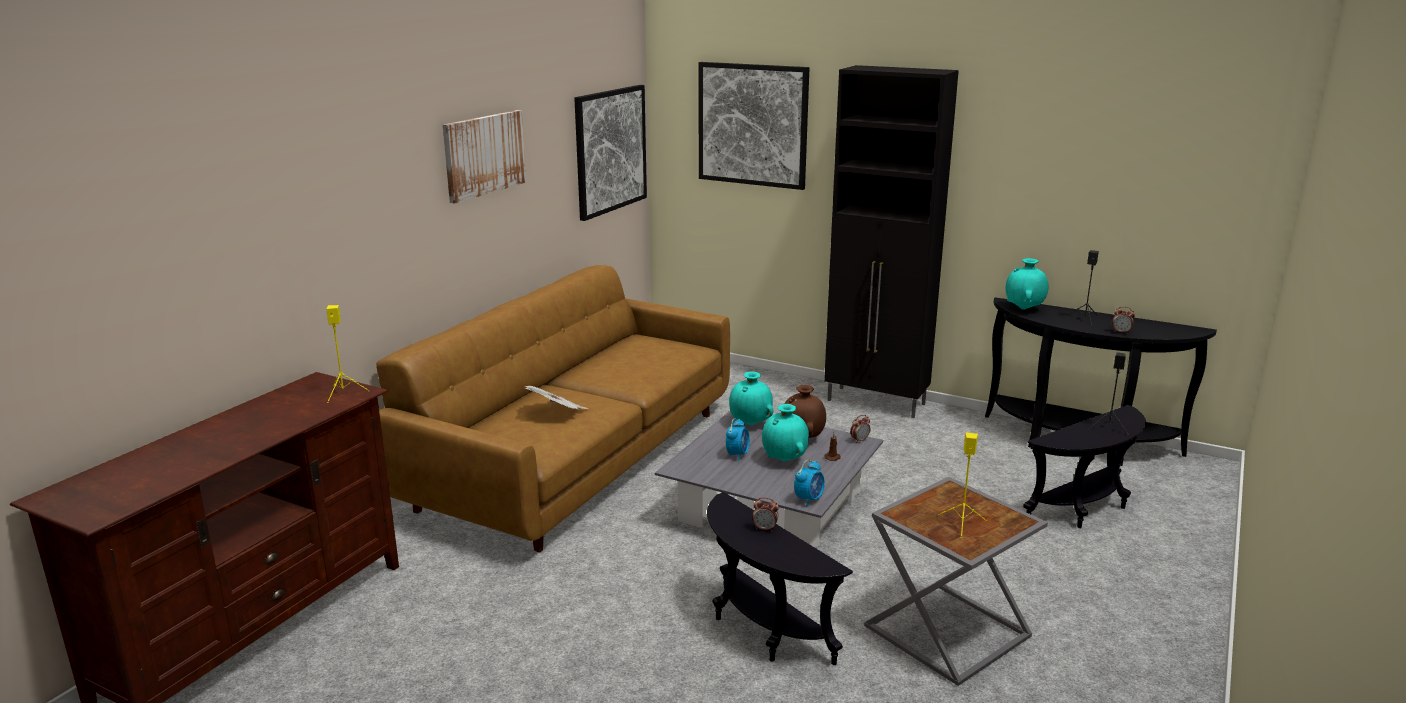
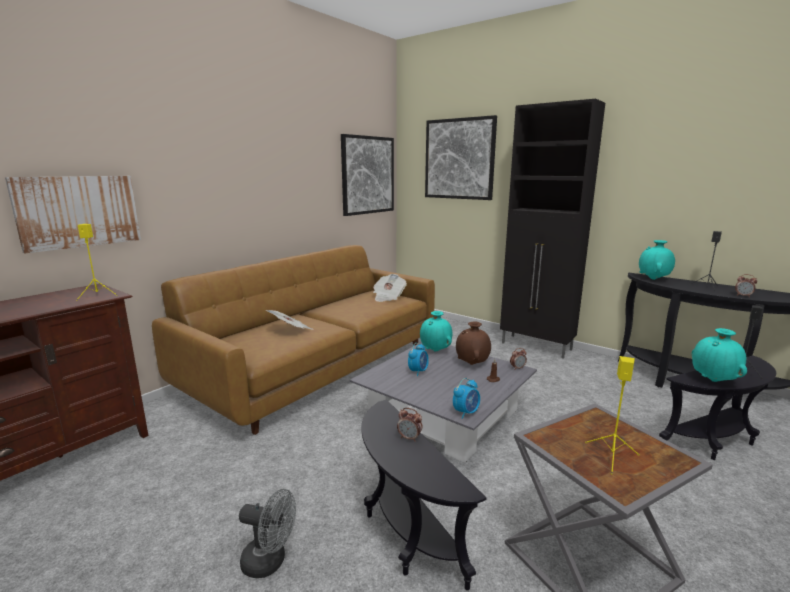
camera: 10 degrees right, 5 degrees down
picture [443,110,526,204] -> picture moved to [5,176,141,253]
turquoise vase [762,404,809,462] -> turquoise vase moved to [692,328,747,382]
none -> grey fan [239,489,296,578]
none -> newspaper [373,274,407,302]

